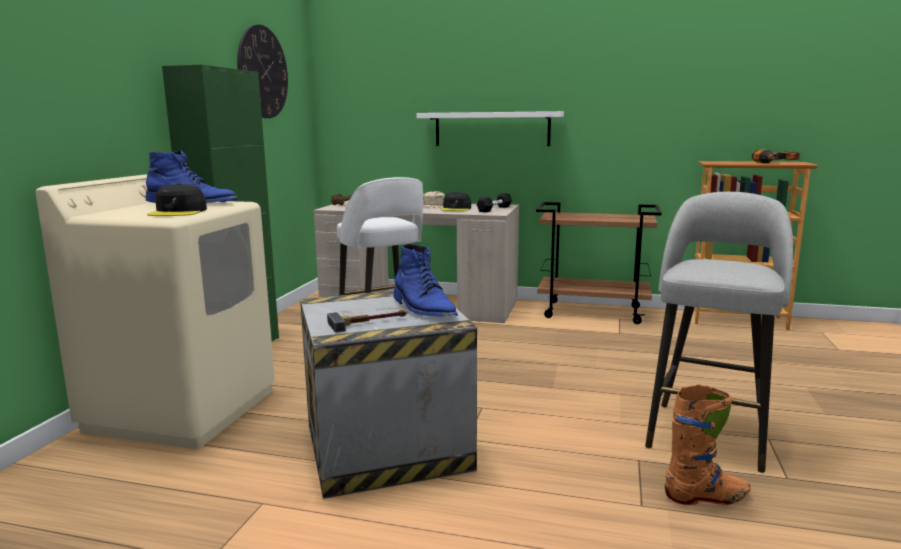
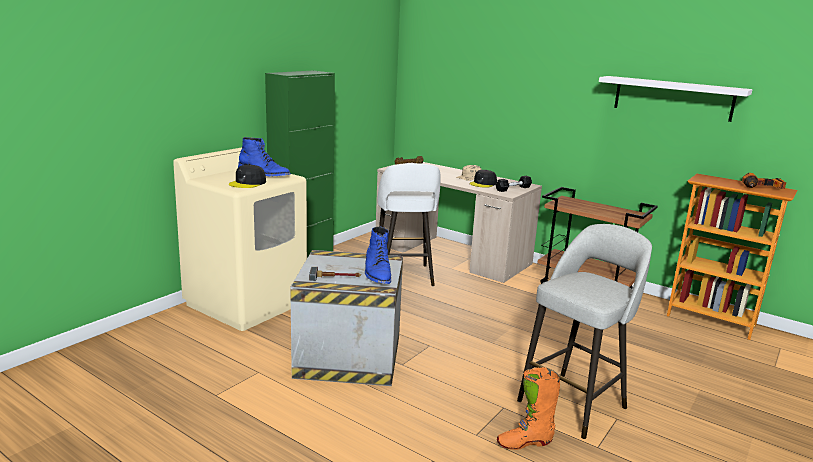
camera: 20 degrees right, 5 degrees up
wall clock [237,25,288,118] -> none
white shelf [416,111,564,146] -> white shelf moved to [599,76,753,122]
orange boot [665,385,751,505] -> orange boot turned 150 degrees clockwise [497,367,560,450]

